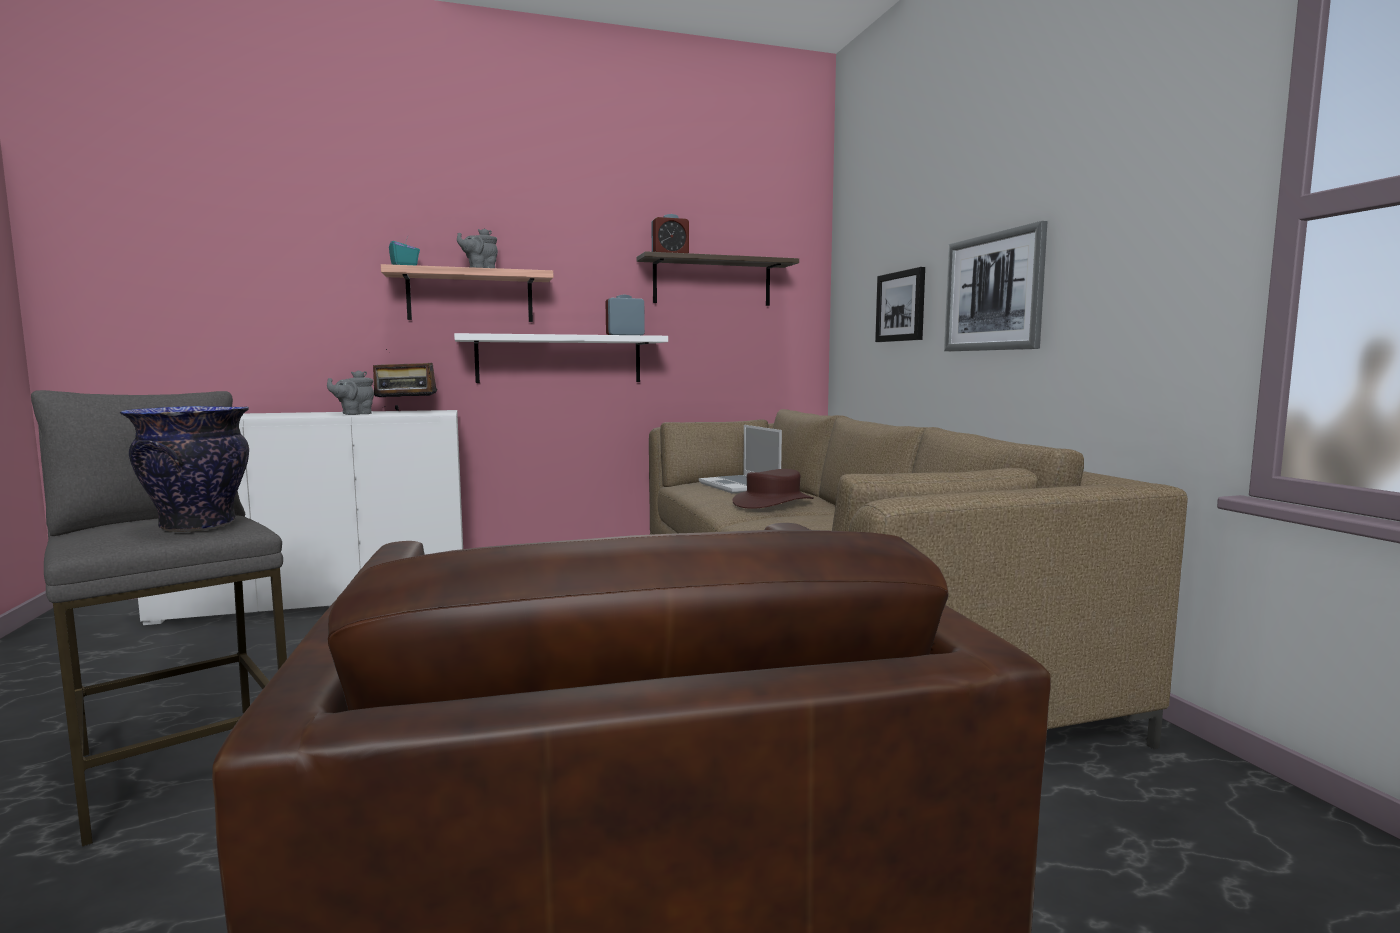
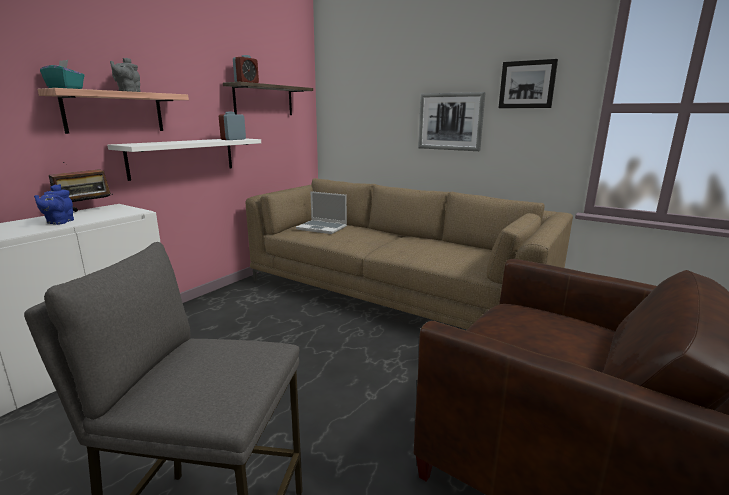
camera: 40 degrees left, 10 degrees up
vase [119,406,249,532] -> none
grey teapot [327,370,374,415] -> blue teapot [34,184,74,225]
brown hat [732,469,814,509] -> none
picture [875,267,925,342] -> picture moved to [499,59,558,108]

